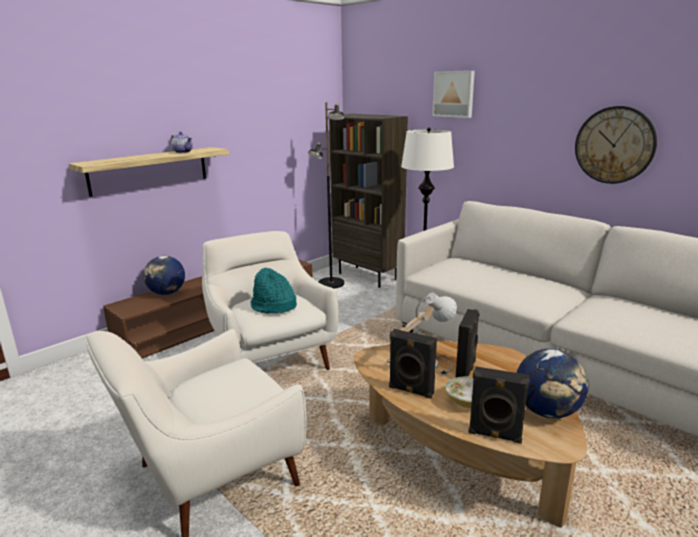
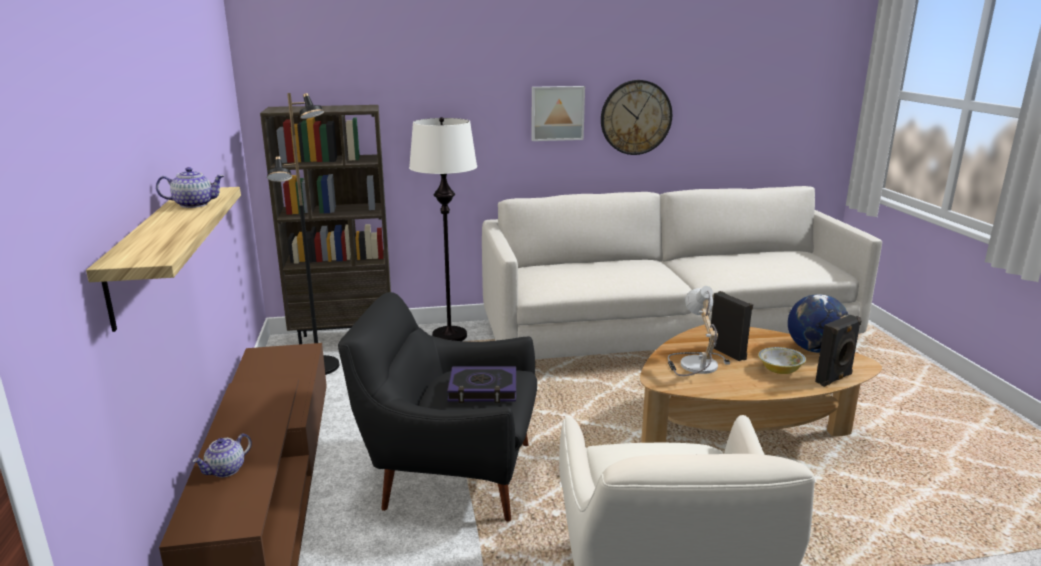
camera: 55 degrees left, 0 degrees up
globe [143,256,185,295] -> teapot [192,434,252,477]
white armchair [202,231,339,370] -> black armchair [338,292,537,522]
turquoise hat [251,268,297,314] -> book [447,366,516,403]
black speaker [389,329,437,399] -> none
picture [432,71,475,118] -> picture moved to [531,86,585,141]

